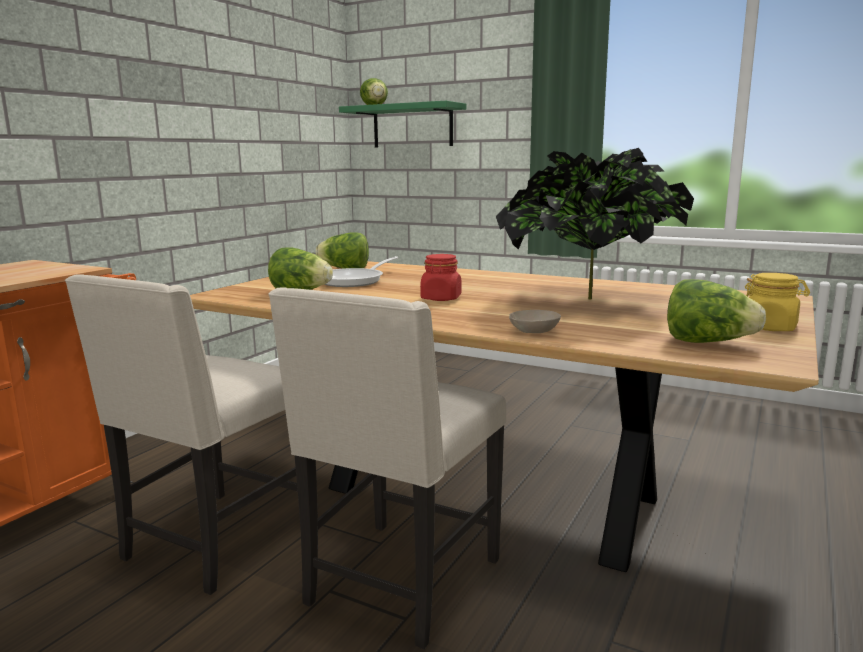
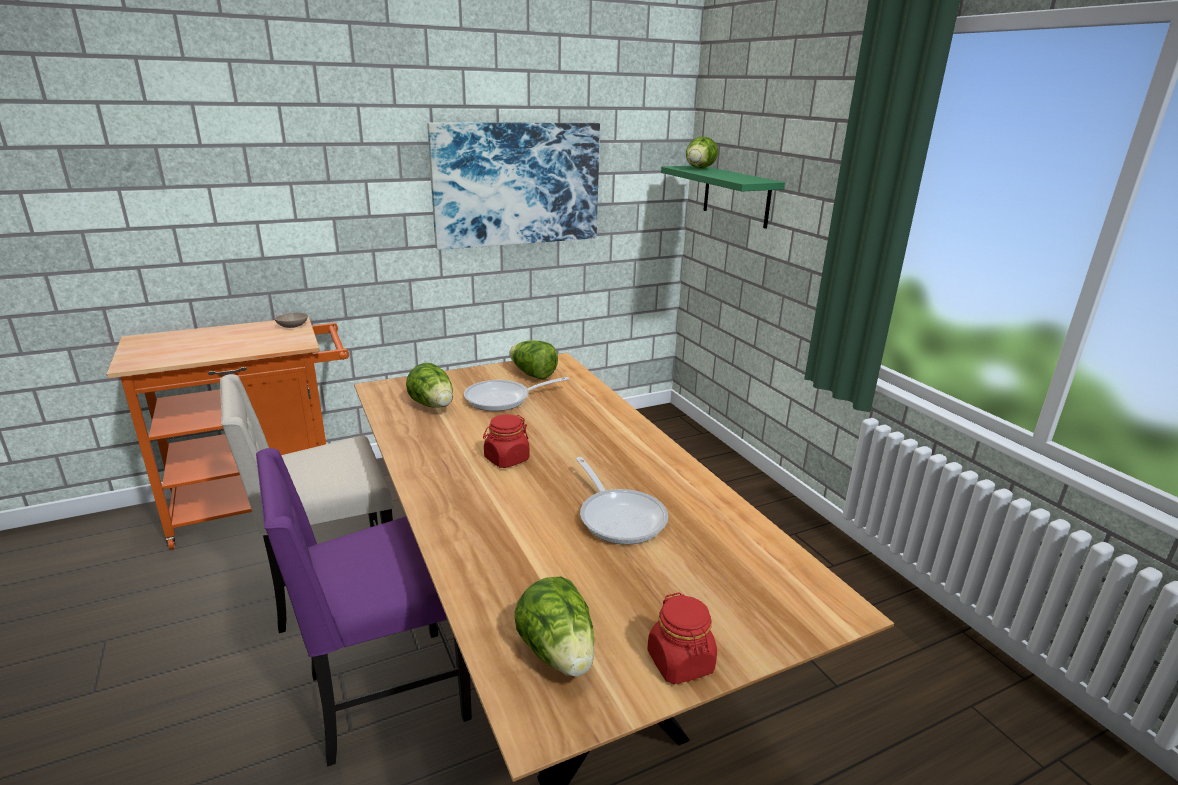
camera: 35 degrees right, 10 degrees up
beige chair [268,287,506,649] -> purple chair [256,448,472,766]
potted plant [496,148,694,300] -> frying pan [576,457,668,545]
beige bowl [509,310,561,333] -> beige bowl moved to [274,312,308,328]
yellow jar [745,273,810,331] -> red jar [647,592,717,684]
none -> picture [427,122,600,250]

